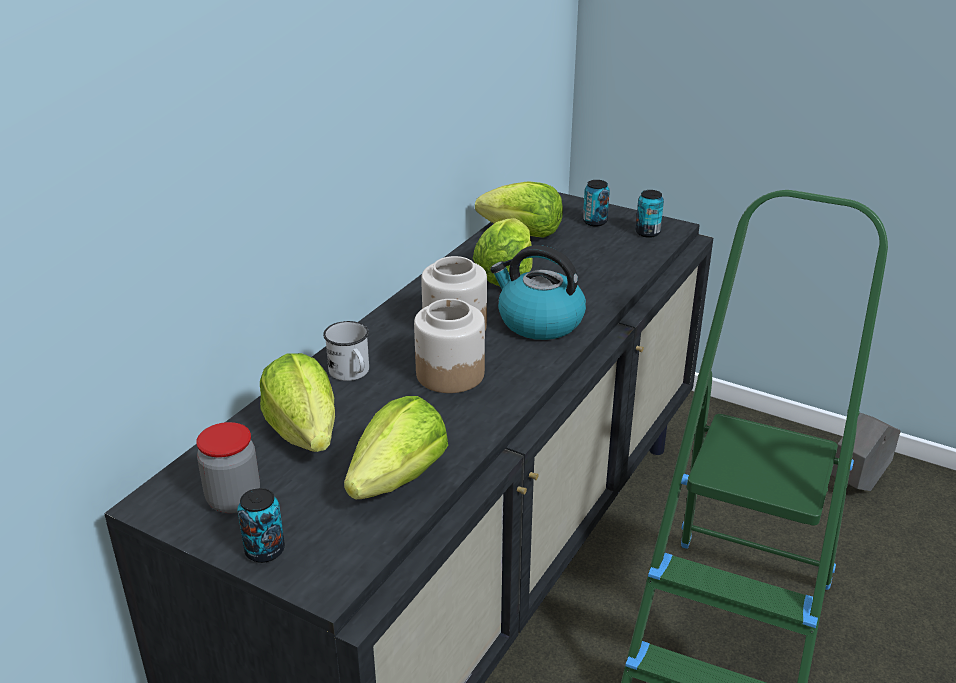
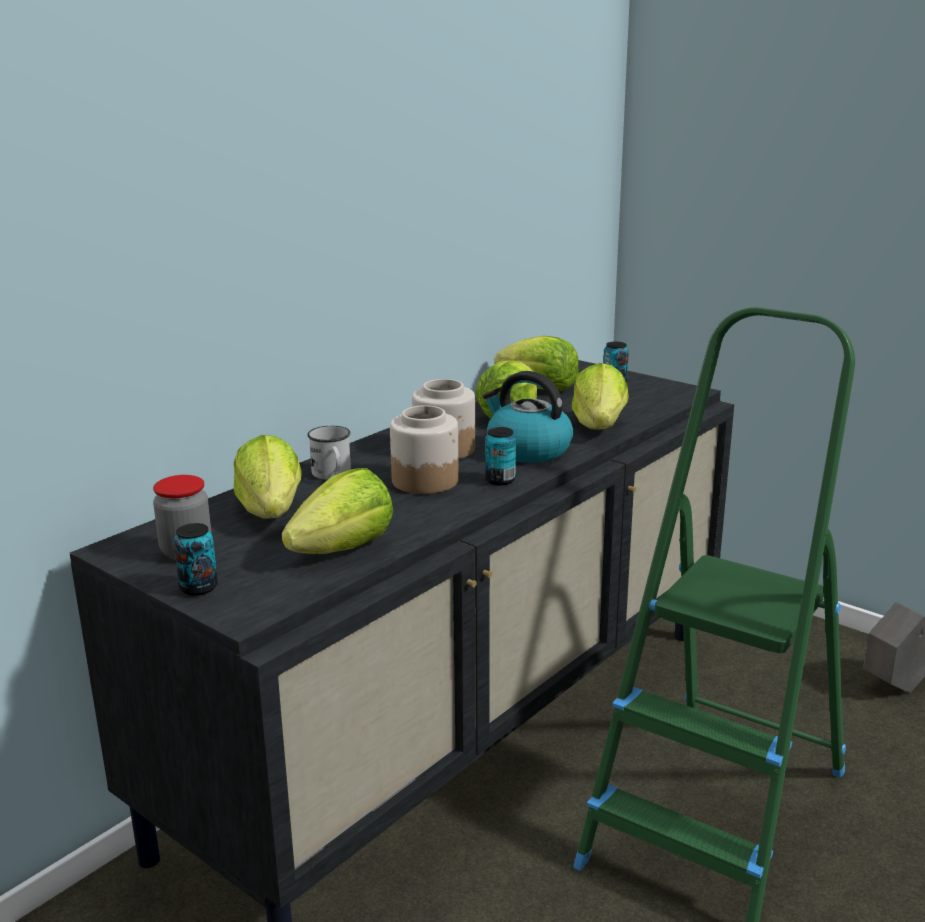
camera: 10 degrees right, 10 degrees down
can [635,190,664,238] -> can moved to [485,427,516,485]
none -> lettuce [572,363,629,430]

